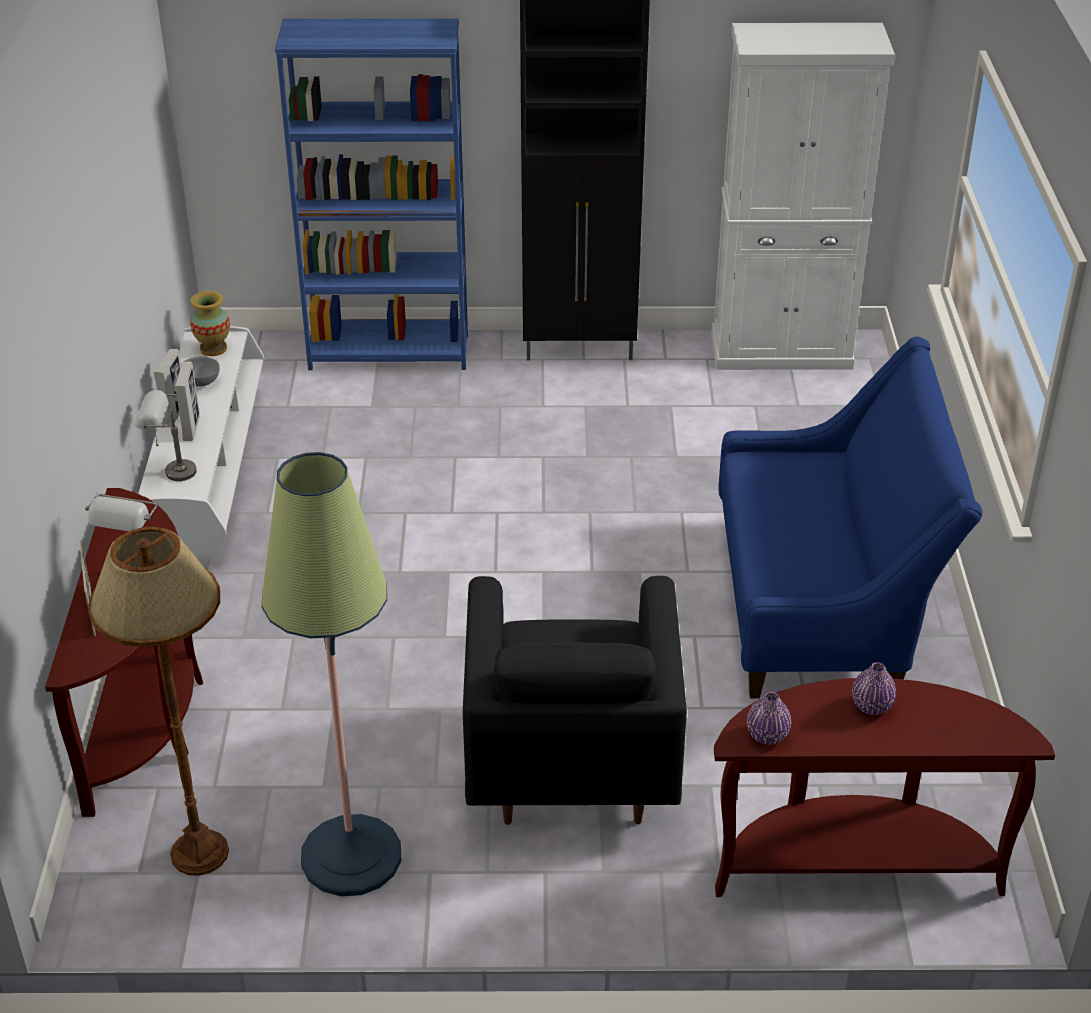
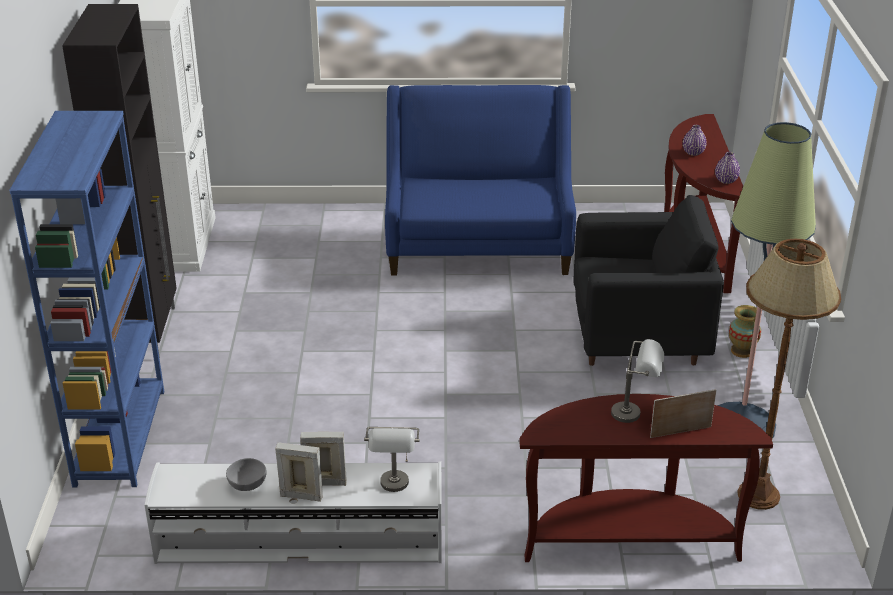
camera: 90 degrees left, 5 degrees down
vase [190,291,230,356] -> vase moved to [729,305,761,358]

